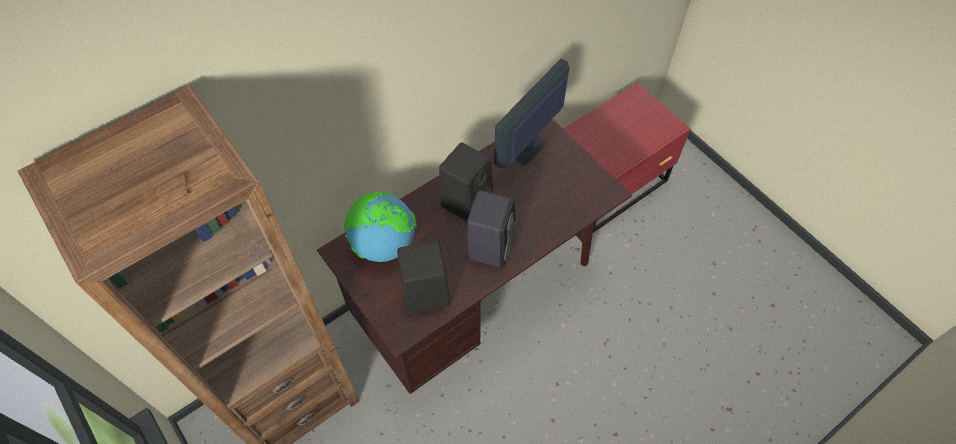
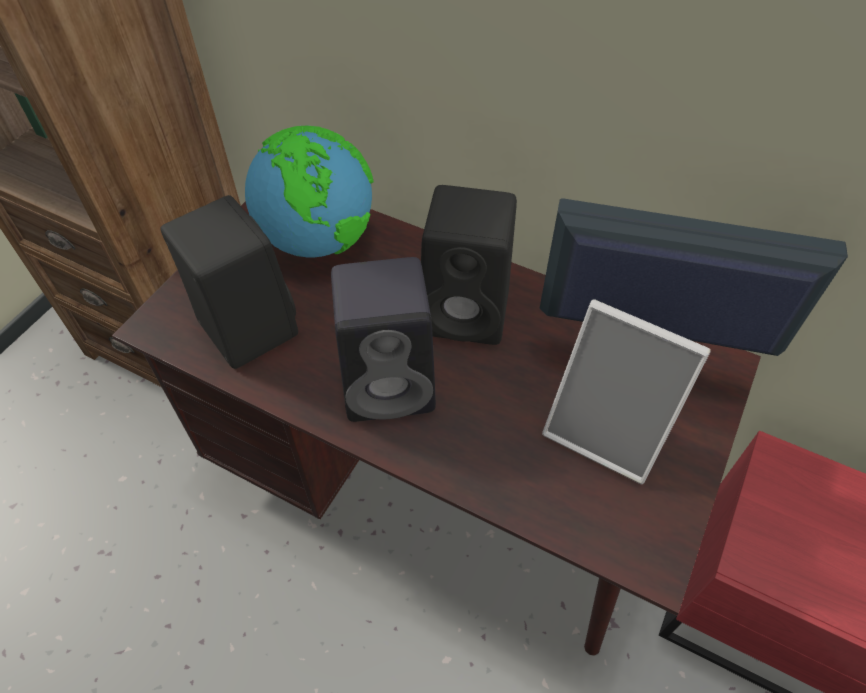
camera: 65 degrees right, 5 degrees down
none -> picture frame [542,299,711,484]

